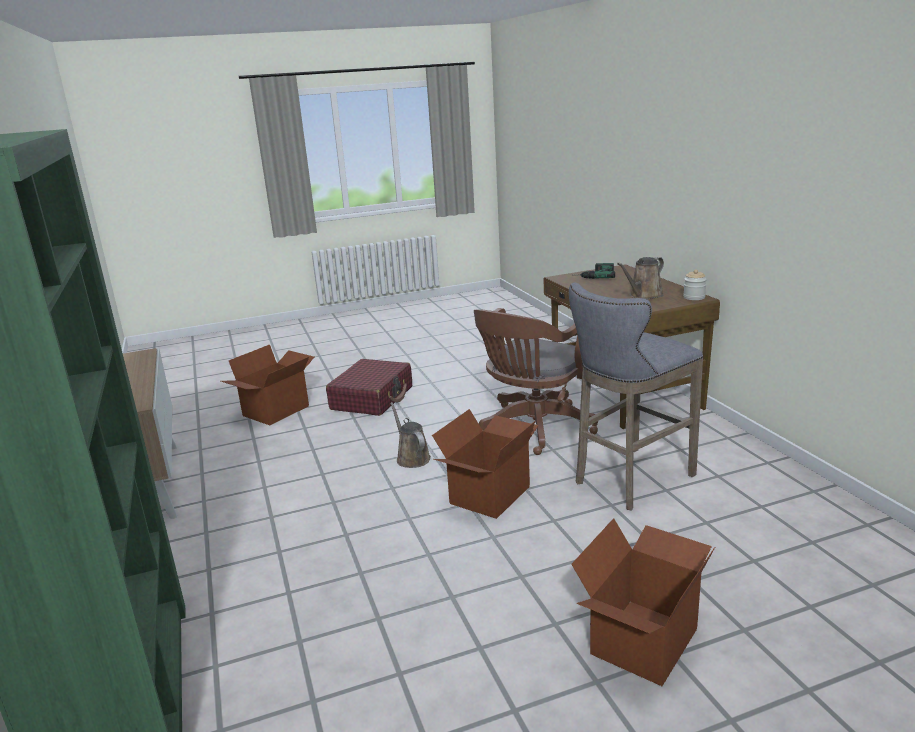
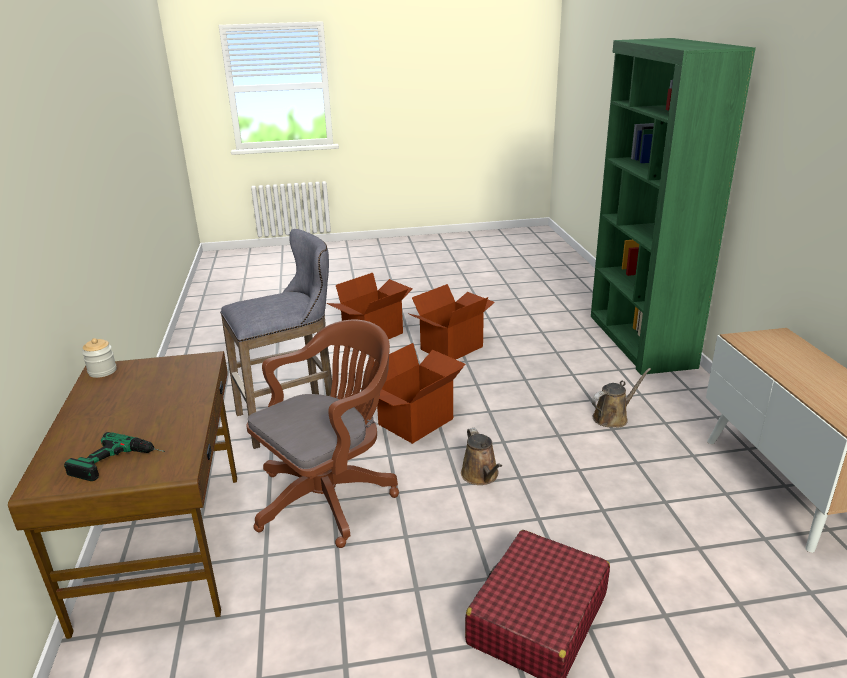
camera: 170 degrees left, 5 degrees up
cardboard box [221,344,314,425] -> cardboard box moved to [407,284,495,360]
brown watering can [617,257,664,299] -> brown watering can moved to [592,368,651,427]

